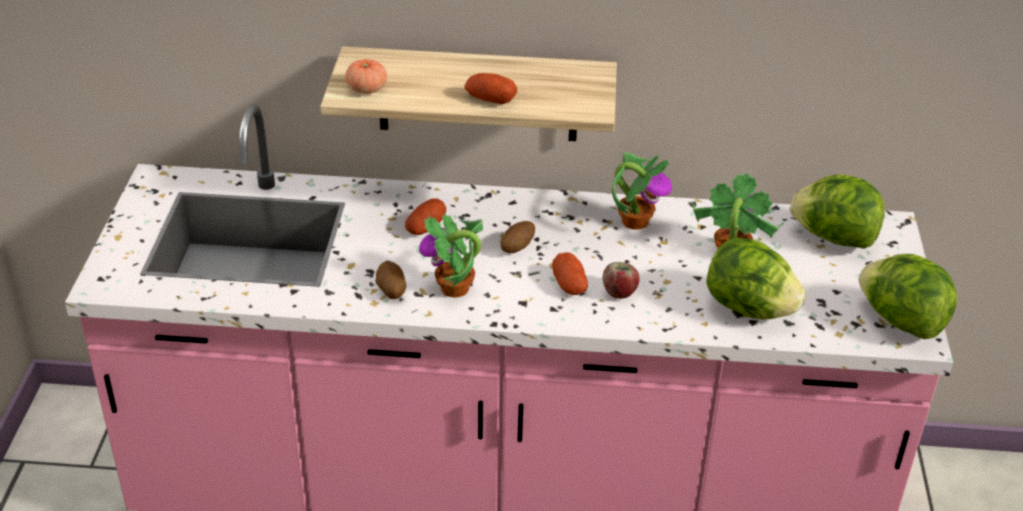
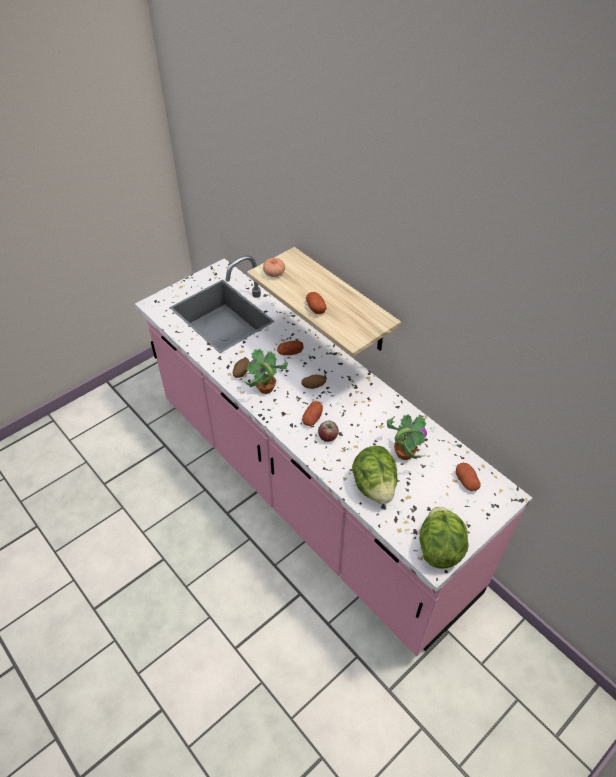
camera: 45 degrees right, 10 degrees up
potted plant [612,152,672,230] -> none
lettuce [790,175,884,249] -> potato [456,463,481,491]

